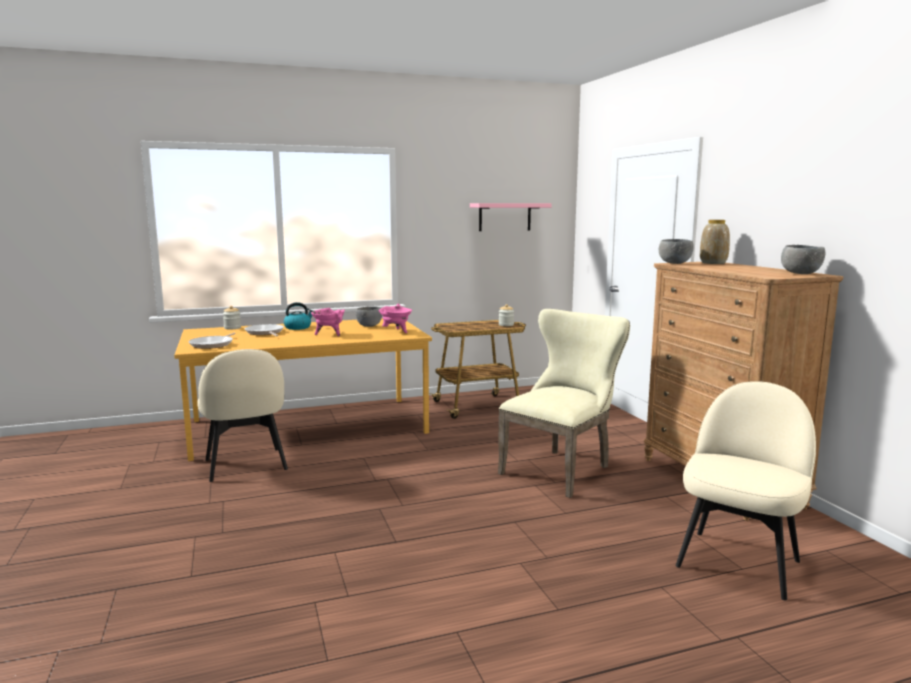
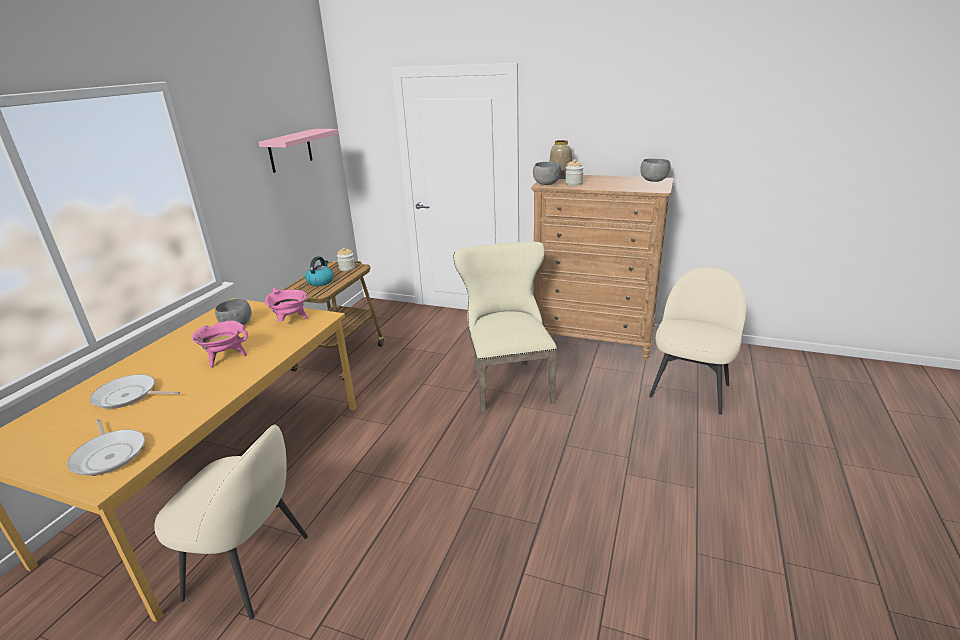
camera: 50 degrees left, 15 degrees up
jar [223,306,241,329] -> jar moved to [565,159,584,186]
kettle [284,302,312,330] -> kettle moved to [305,256,334,286]
beige chair [676,381,816,601] -> beige chair turned 45 degrees clockwise [649,268,746,415]

